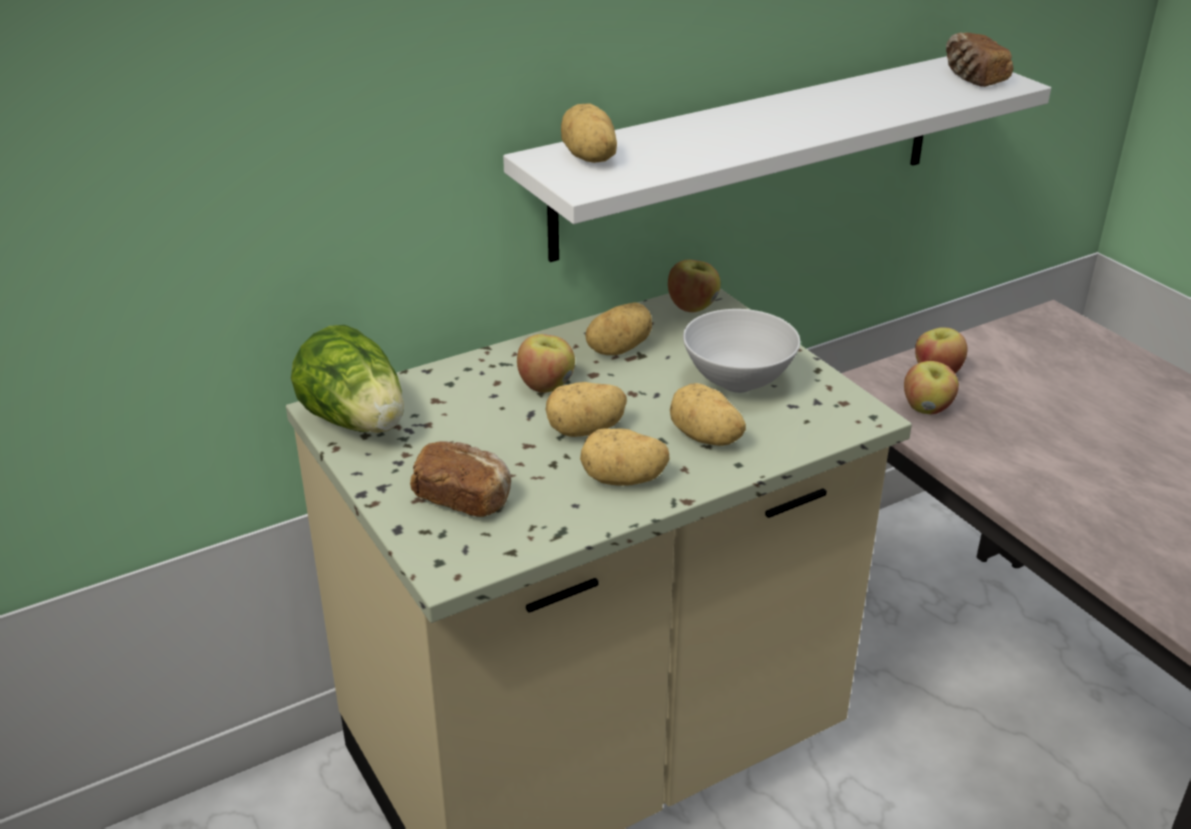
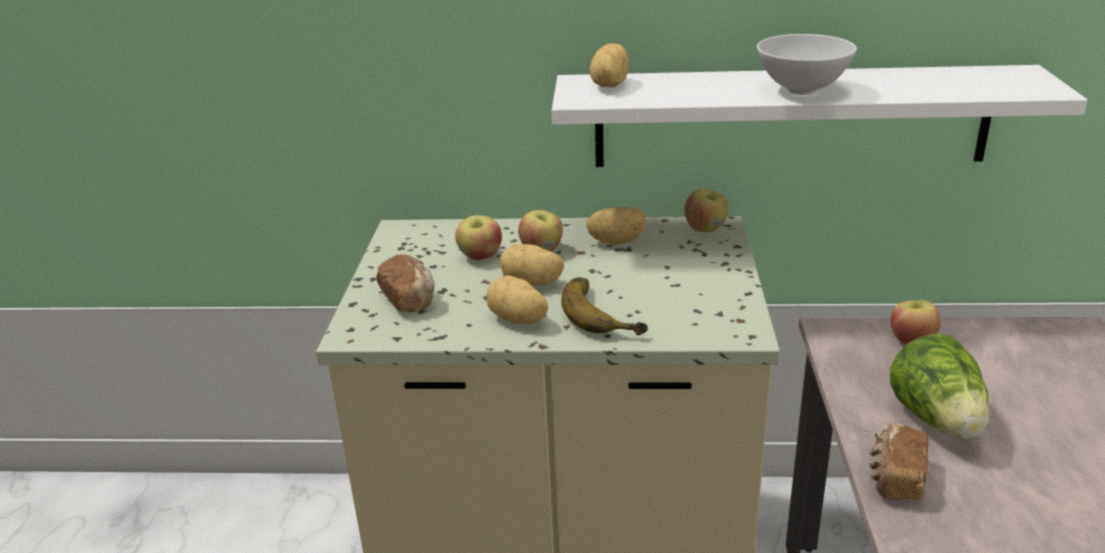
camera: 35 degrees right, 5 degrees down
lettuce [291,325,404,433] -> lettuce moved to [890,333,989,439]
potato [670,383,746,446] -> banana [561,277,648,335]
white bowl [683,309,800,393] -> white bowl moved to [757,34,857,95]
apple [904,361,959,414] -> apple moved to [455,215,502,260]
bread [946,33,1013,87] -> bread moved to [869,423,929,499]

